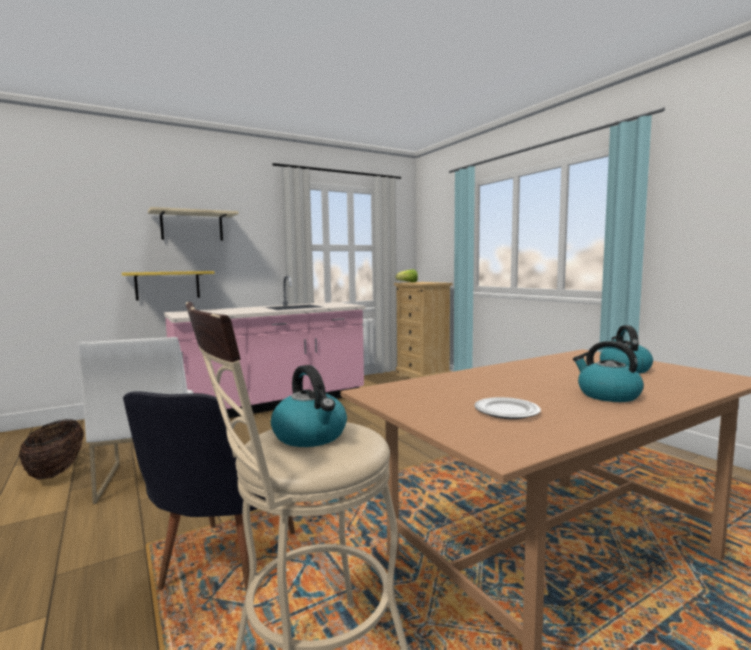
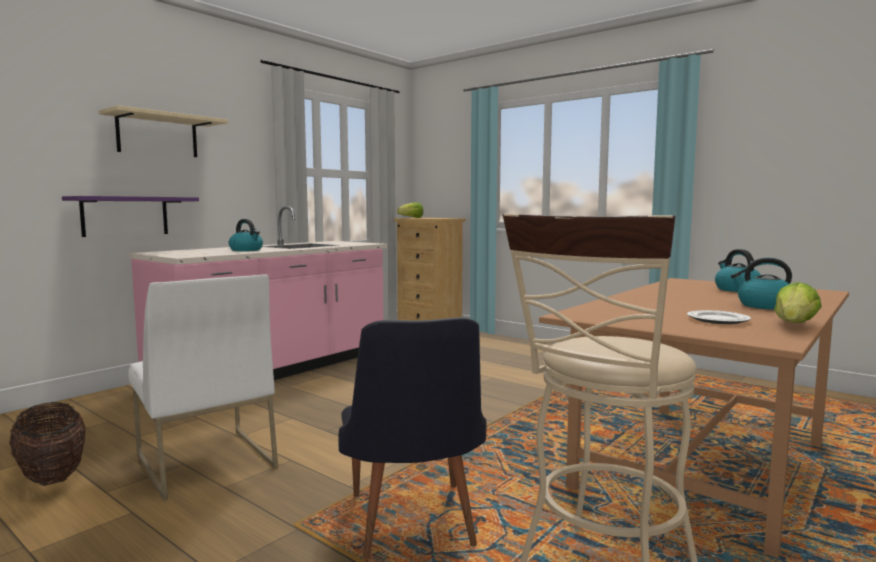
camera: 20 degrees left, 0 degrees up
yellow shelf [122,271,214,301] -> purple shelf [62,196,199,237]
kettle [271,365,347,447] -> kettle moved to [229,219,263,251]
none -> lettuce [774,282,822,323]

